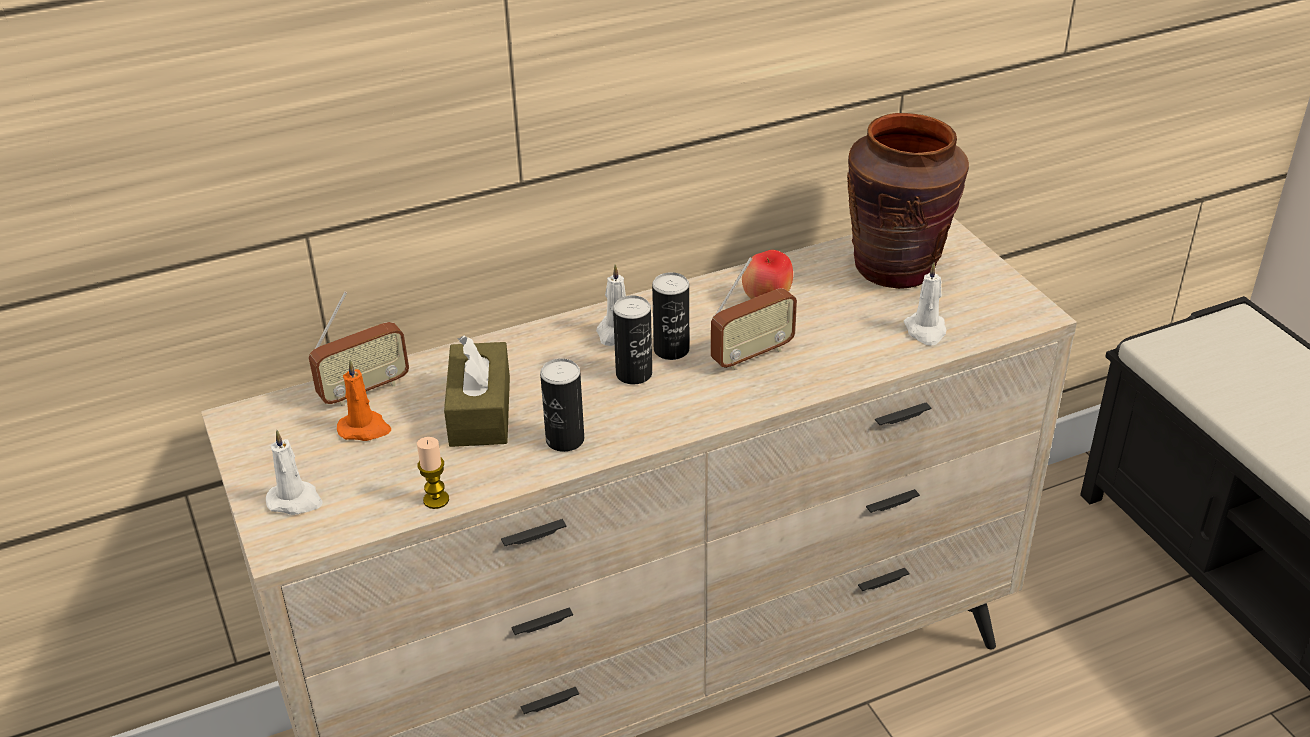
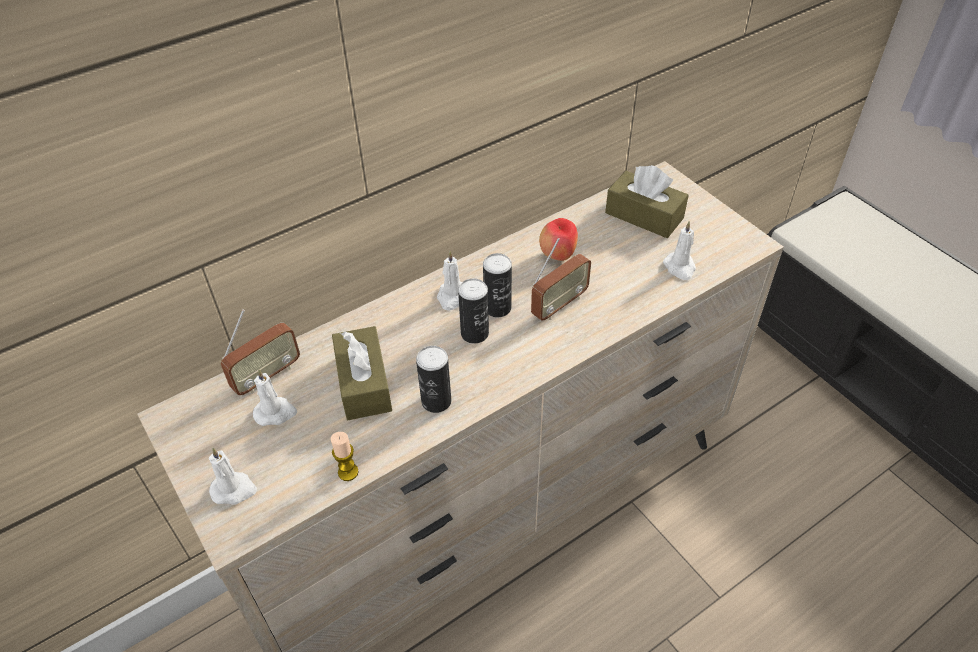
camera: 10 degrees left, 10 degrees up
orange candle [337,360,391,441] -> white candle [253,369,297,426]
brown vase [847,113,969,289] -> brown tissue box [605,165,689,238]

